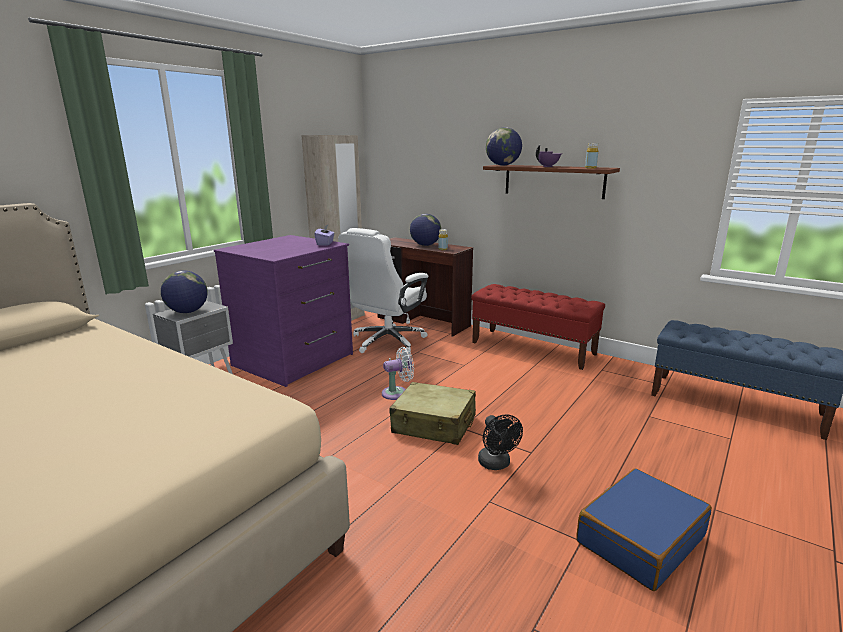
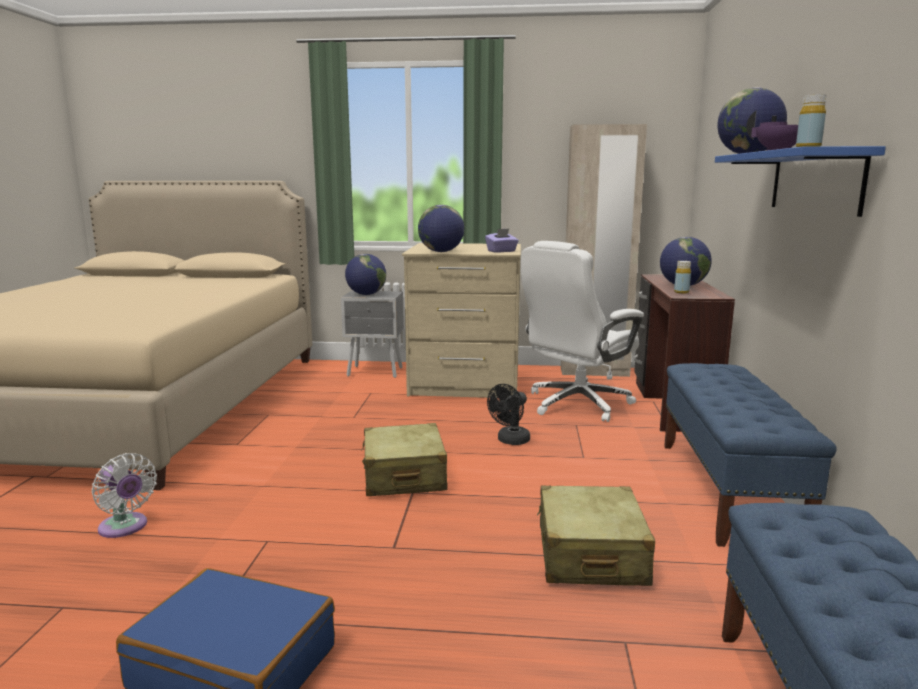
camera: 60 degrees right, 5 degrees down
purple dresser [214,235,353,387] -> beige dresser [402,243,521,398]
white office chair [338,228,429,353] -> white office chair turned 45 degrees counterclockwise [521,241,644,422]
white fan [382,347,414,400] -> white fan moved to [92,453,157,538]
red bench [471,284,605,370] -> blue bench [664,363,837,547]
black fan [478,414,523,470] -> black fan moved to [487,384,530,445]
brown shelf [483,165,620,199] -> blue shelf [715,146,886,217]
none -> globe [418,205,464,252]
none -> beige suitcase [537,485,655,586]

